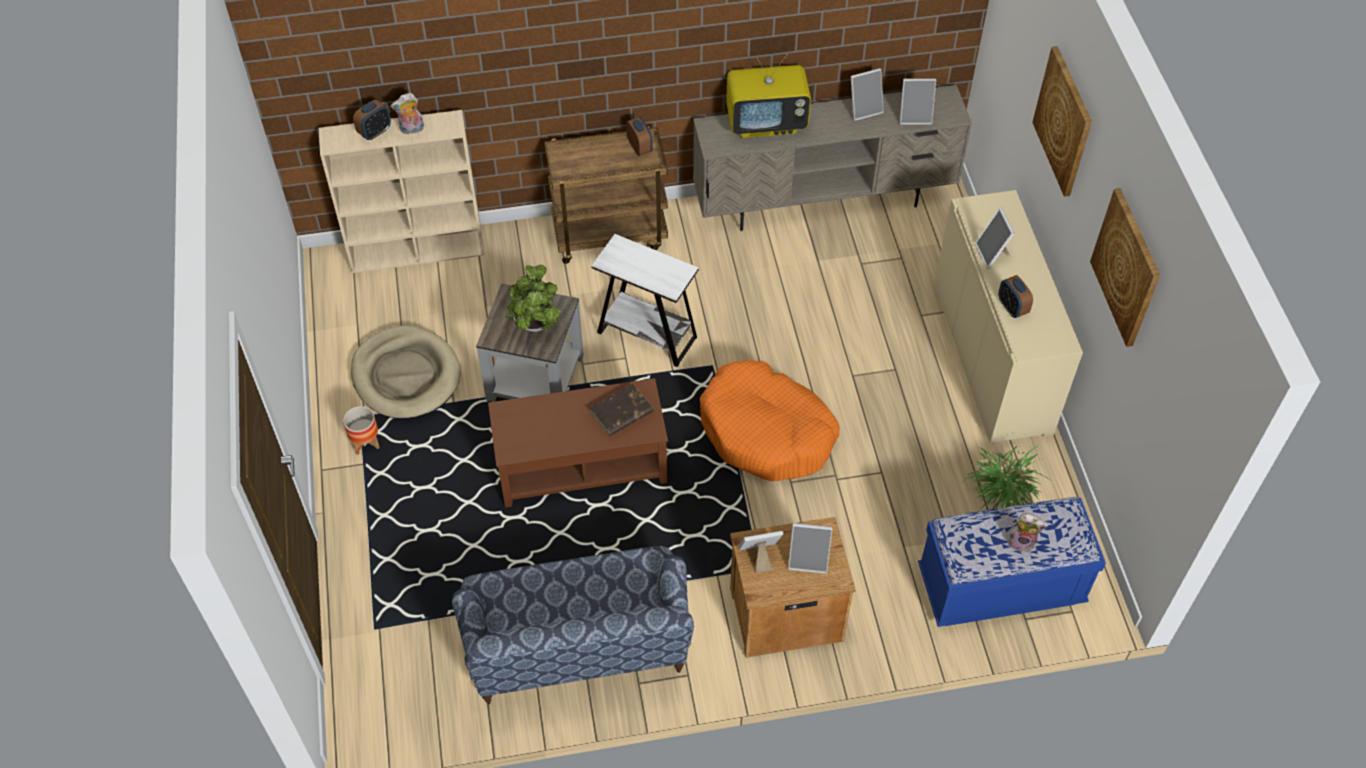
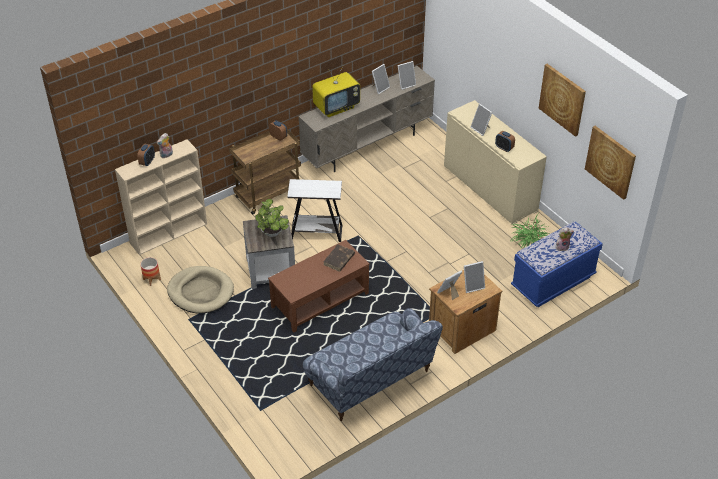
camera: 25 degrees left, 10 degrees down
planter [343,406,380,455] -> planter moved to [140,257,161,286]
orange dog bed [700,360,839,481] -> none
picture [1032,46,1092,197] -> picture moved to [585,126,636,200]

